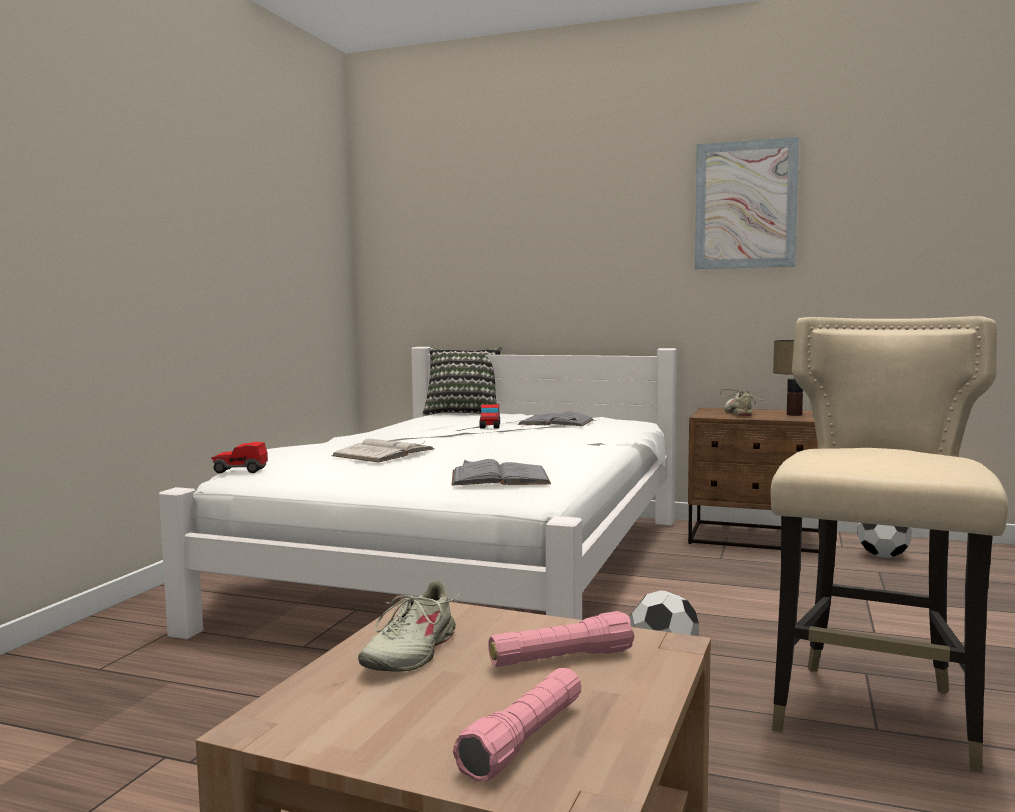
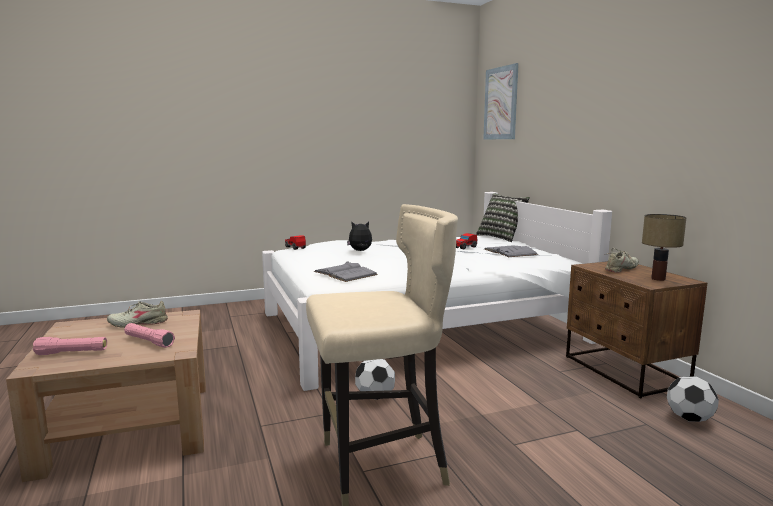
camera: 50 degrees right, 5 degrees up
white book [331,439,435,463] -> plush toy [347,222,372,251]
picture [695,137,799,269] -> picture moved to [483,63,519,139]

